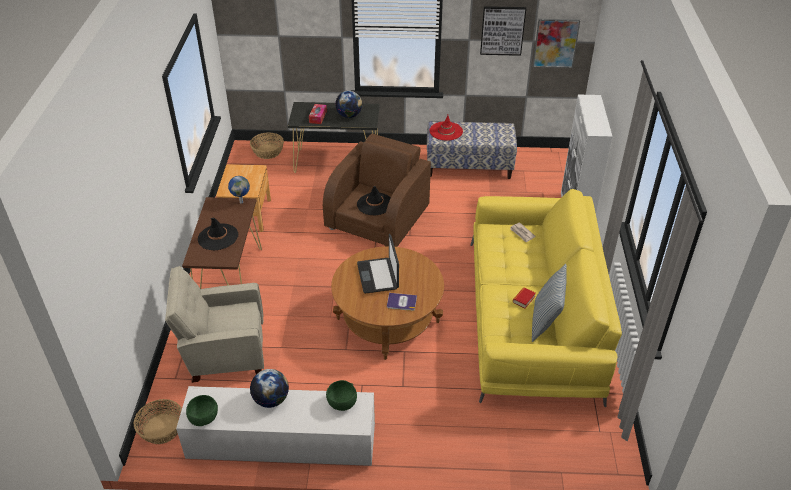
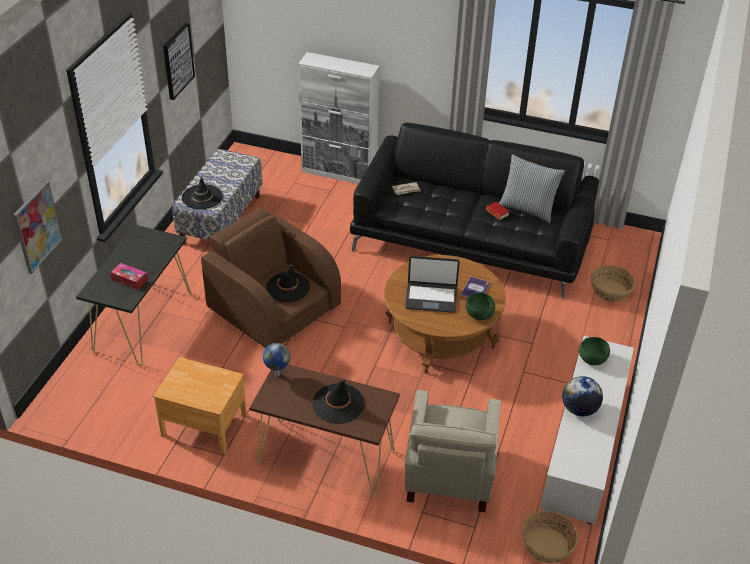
camera: 75 degrees left, 0 degrees up
green bowl [186,395,218,426] -> green bowl moved to [466,292,495,320]
basket [250,133,284,159] -> basket moved to [591,265,635,302]
globe [335,91,362,118] -> none
red hat [429,115,463,141] -> black hat [182,177,223,209]
yellow sofa [470,189,622,407] -> black sofa [350,122,599,299]
picture [533,19,580,68] -> picture moved to [13,181,63,274]

